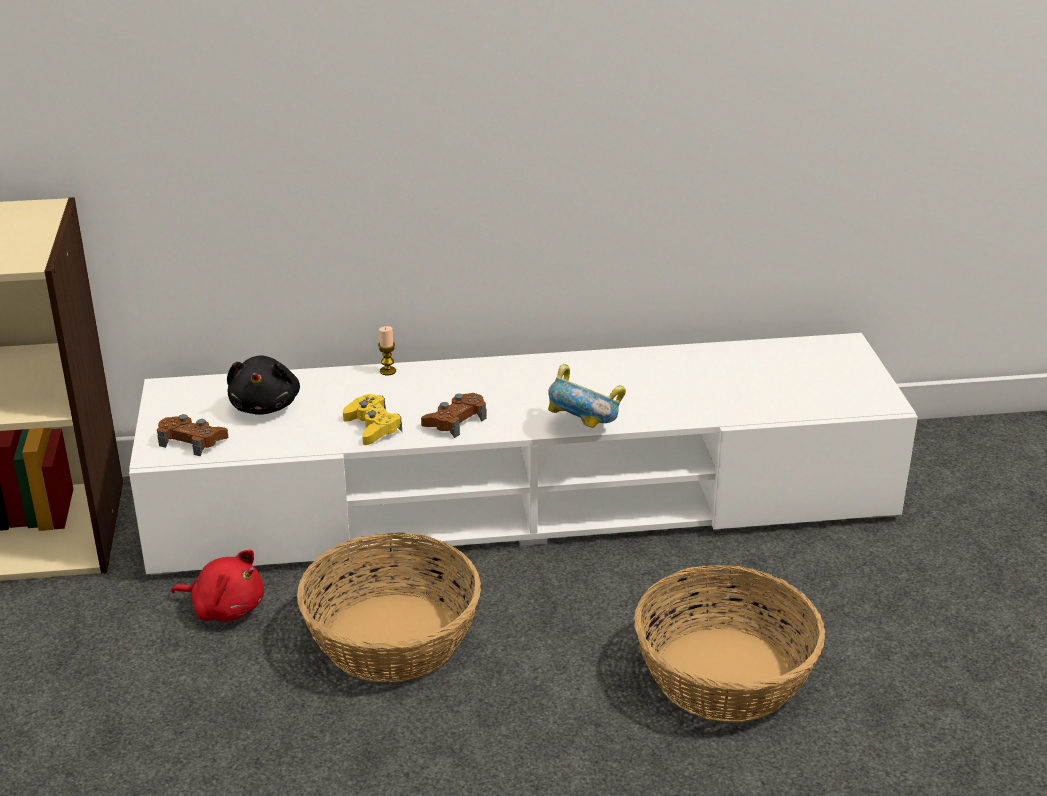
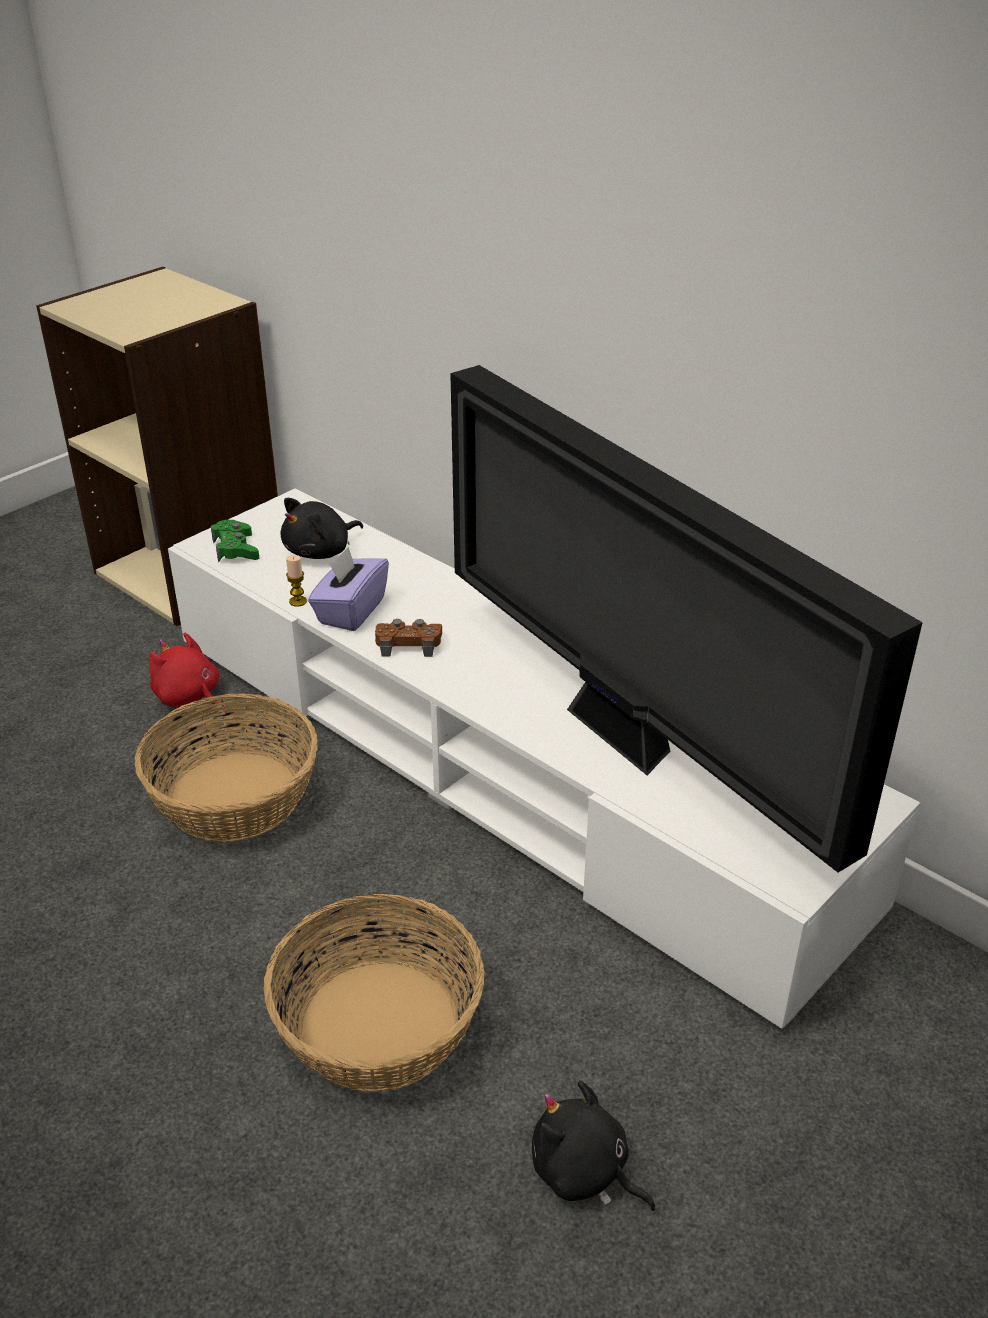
camera: 50 degrees right, 5 degrees up
brown game controller [157,414,228,456] -> green game controller [211,520,259,562]
red plush toy [171,550,264,621] -> red plush toy turned 150 degrees clockwise [149,633,227,713]
yellow game controller [343,394,402,445] -> purple tissue box [308,547,389,631]
candle [378,326,396,375] -> candle moved to [286,555,307,607]
bowl [548,364,626,428] -> none
none -> television [450,365,923,872]
none -> black plush toy [532,1081,656,1211]

